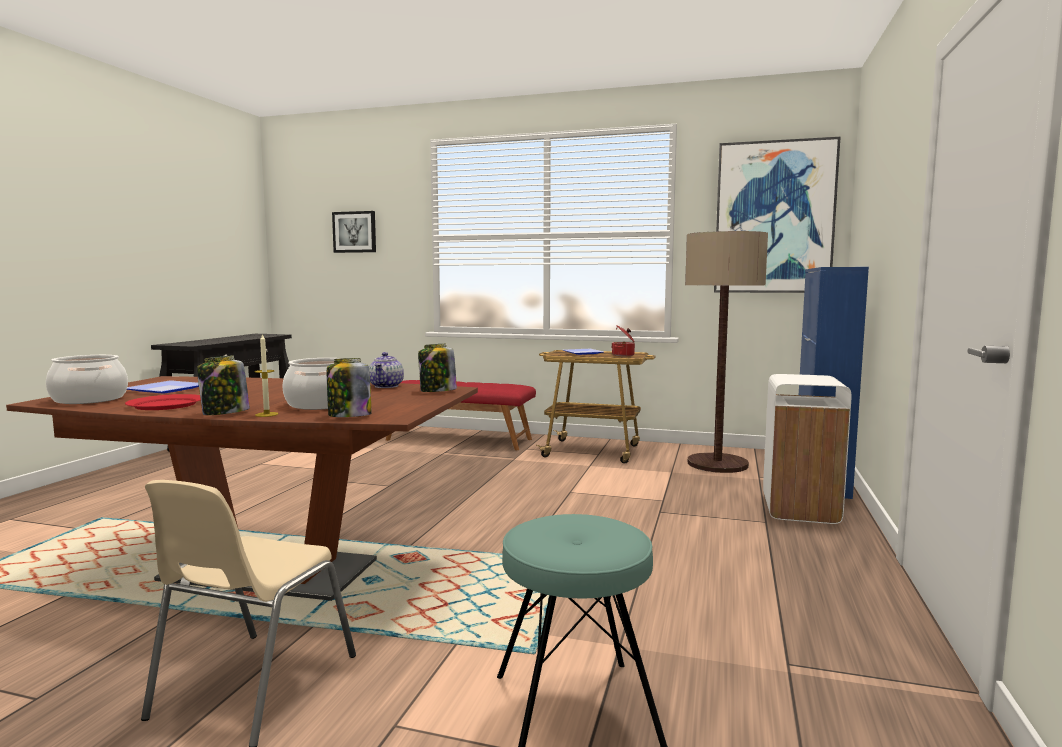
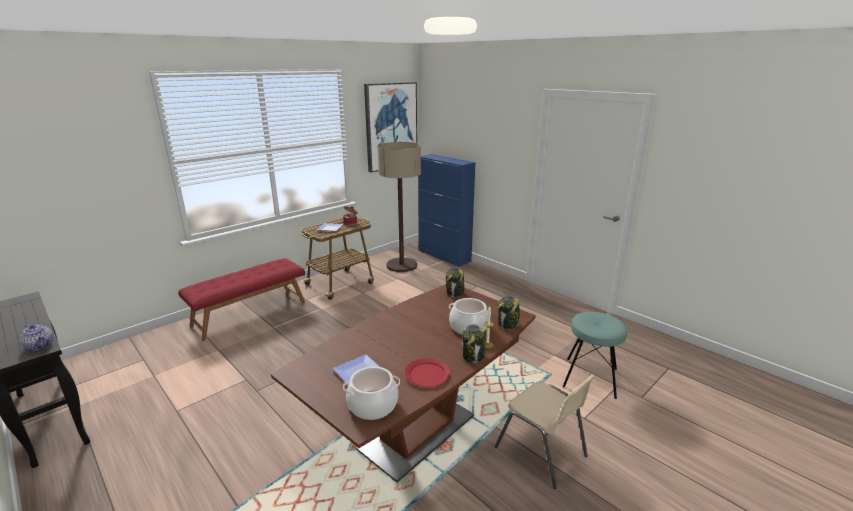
camera: 60 degrees left, 15 degrees up
picture [332,211,376,253] -> none
teapot [369,352,404,388] -> teapot moved to [20,324,53,350]
white trash can [763,374,851,524] -> none

